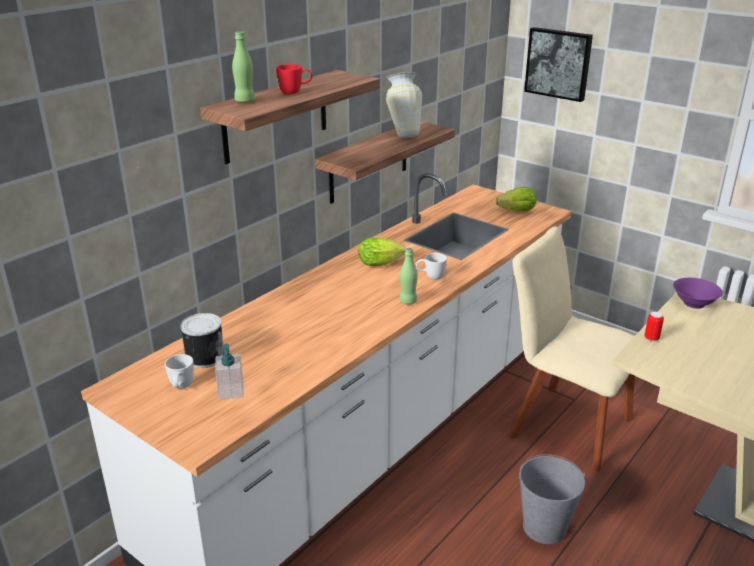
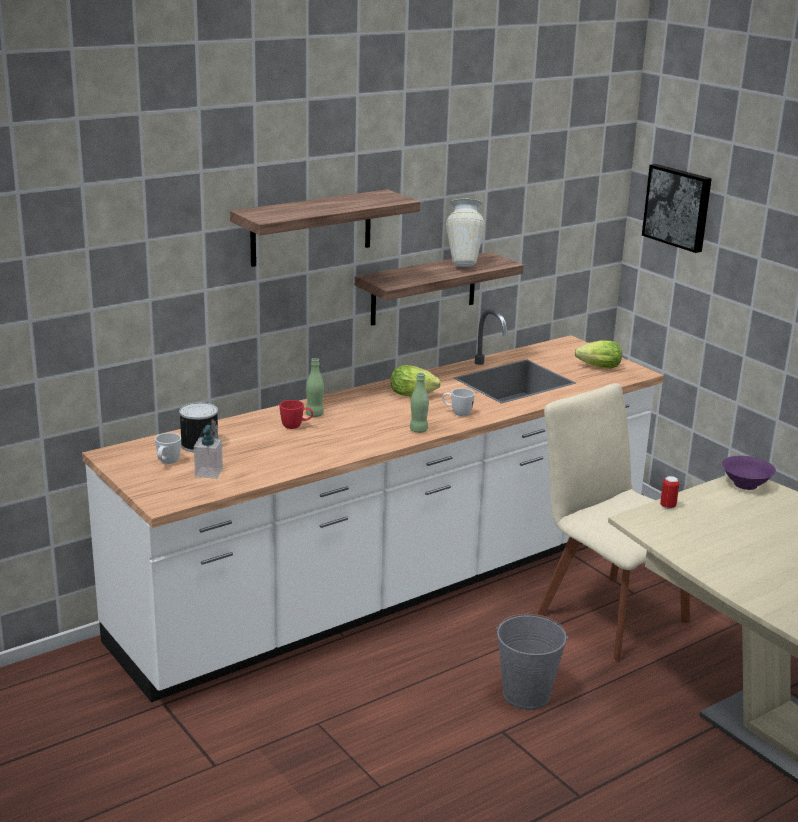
camera: 15 degrees right, 5 degrees down
green bottle [232,31,255,103] -> green bottle moved to [306,358,324,417]
red mug [276,64,312,94] -> red mug moved to [279,400,313,429]

